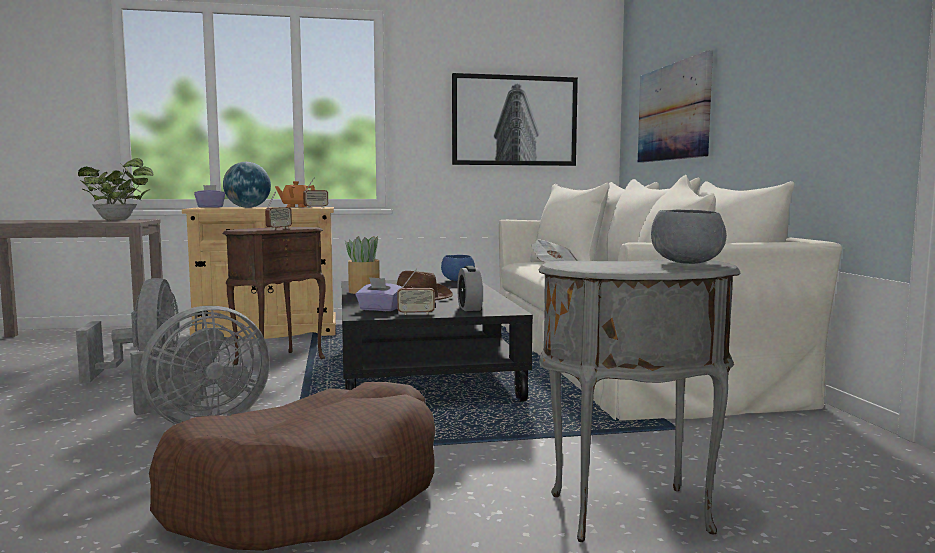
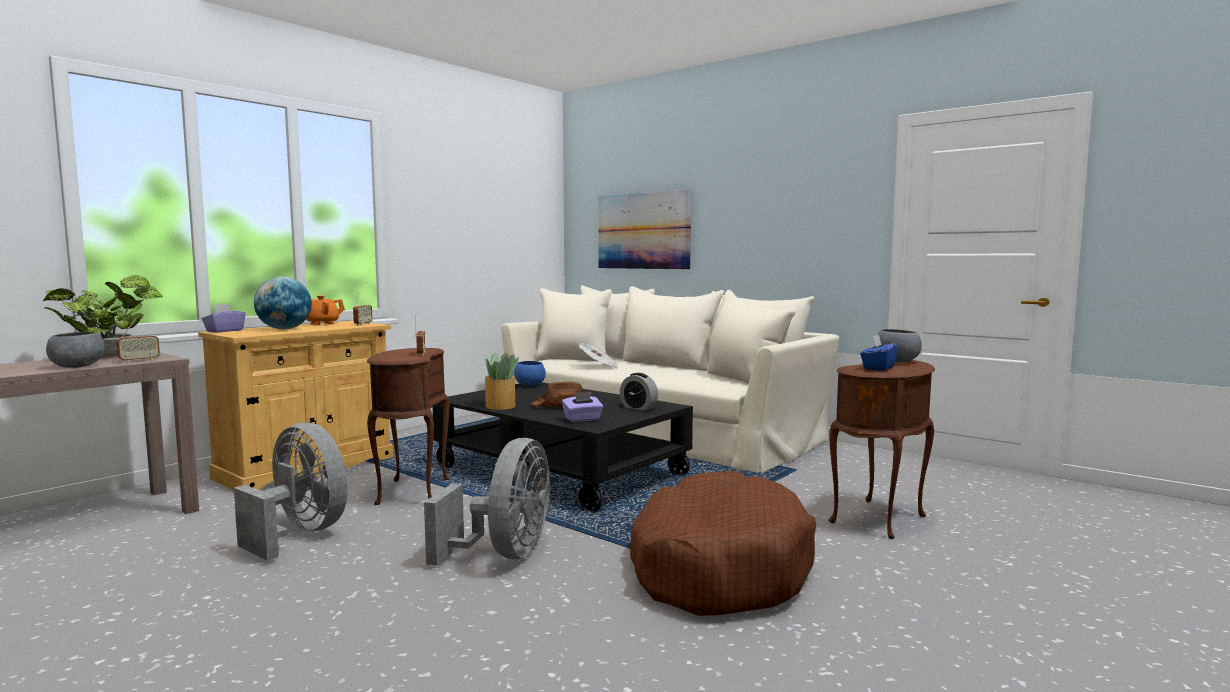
camera: 40 degrees left, 0 degrees up
radio [397,269,435,315] -> radio moved to [116,318,160,362]
picture [452,73,578,166] -> none
grey side table [539,259,741,542] -> brown side table [829,360,935,539]
none -> grey bowl [46,332,105,368]
none -> blue tissue box [860,335,898,371]

